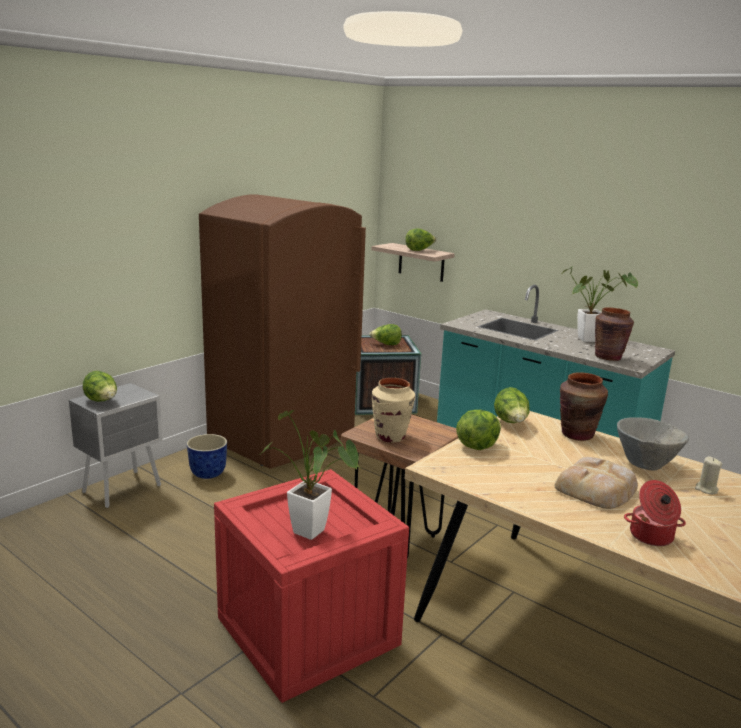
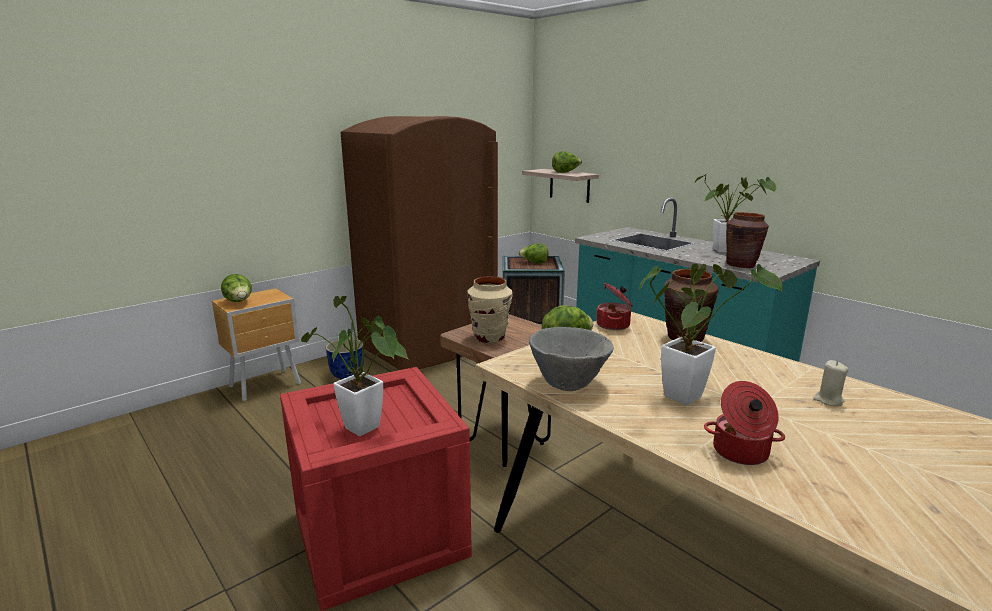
camera: 10 degrees right, 0 degrees up
grey nightstand [69,383,162,508] -> brown nightstand [212,288,301,402]
lettuce [494,387,530,423] -> cooking pot [596,283,633,330]
bread [555,457,638,509] -> potted plant [638,264,783,405]
grey bowl [617,417,689,471] -> grey bowl moved to [529,327,614,391]

